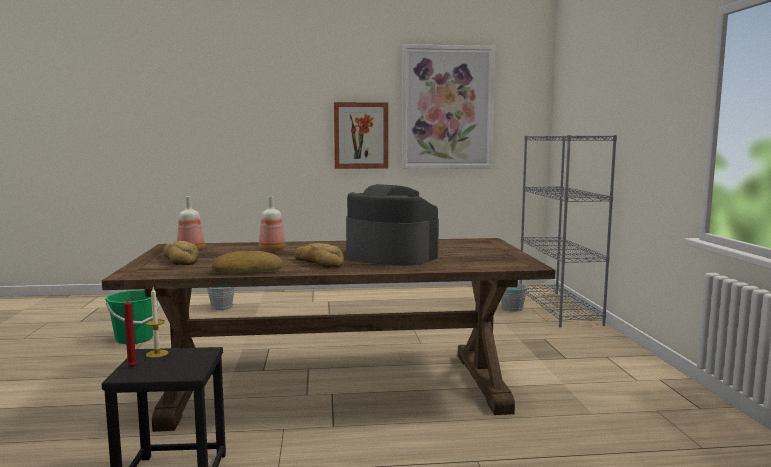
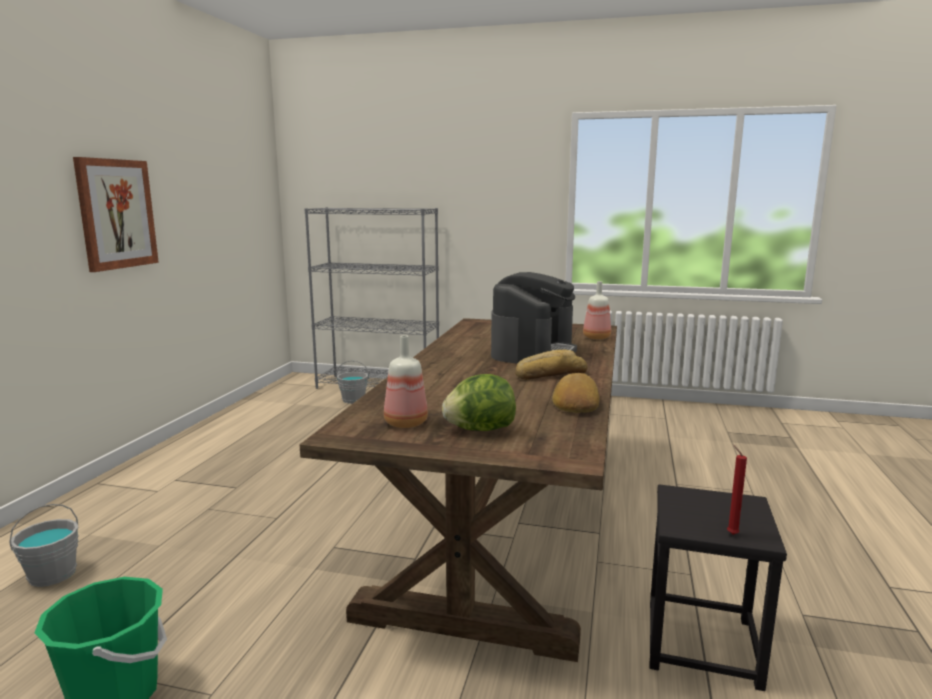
camera: 70 degrees left, 5 degrees up
candle [146,287,168,358] -> none
bread [163,241,199,265] -> lettuce [442,374,516,431]
bottle [259,196,286,251] -> bottle moved to [583,281,611,340]
coffee machine [346,184,439,266] -> coffee machine turned 150 degrees clockwise [491,272,577,363]
picture [402,44,495,169] -> none

